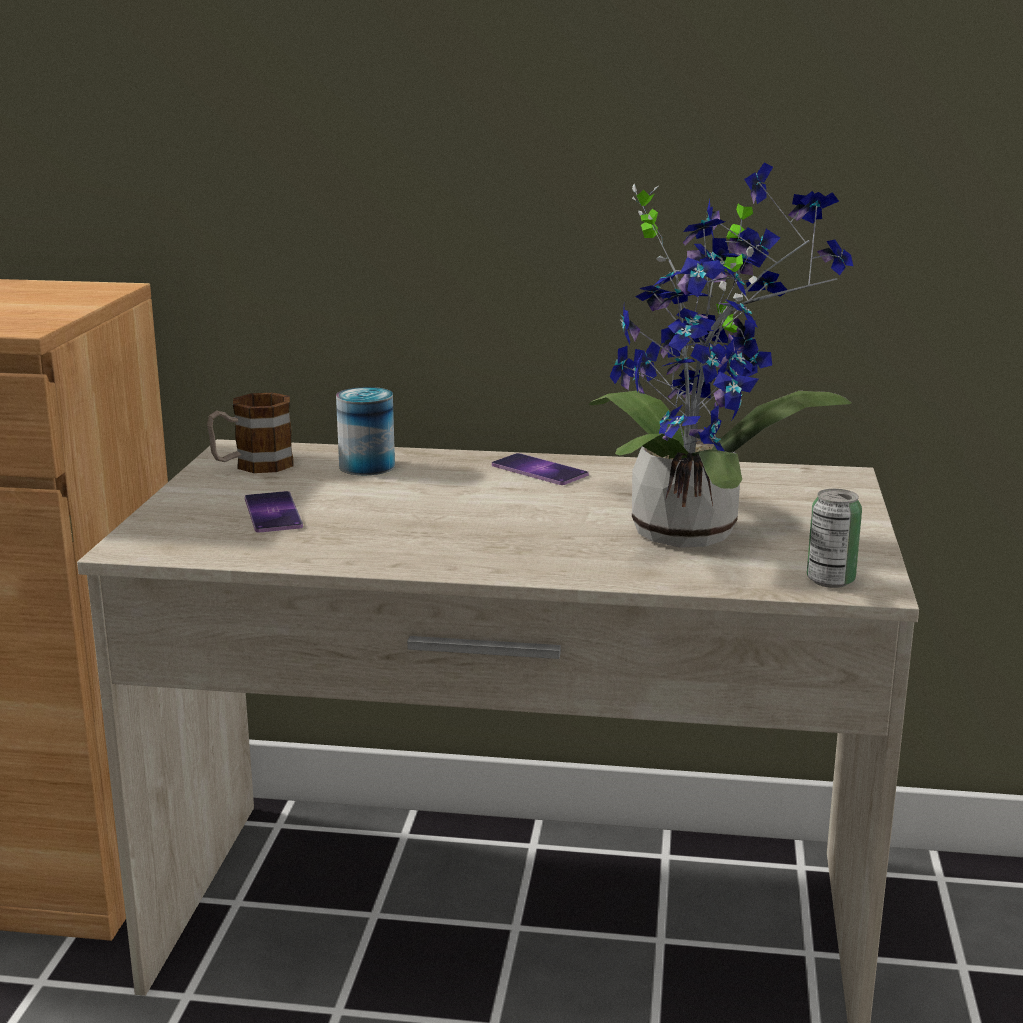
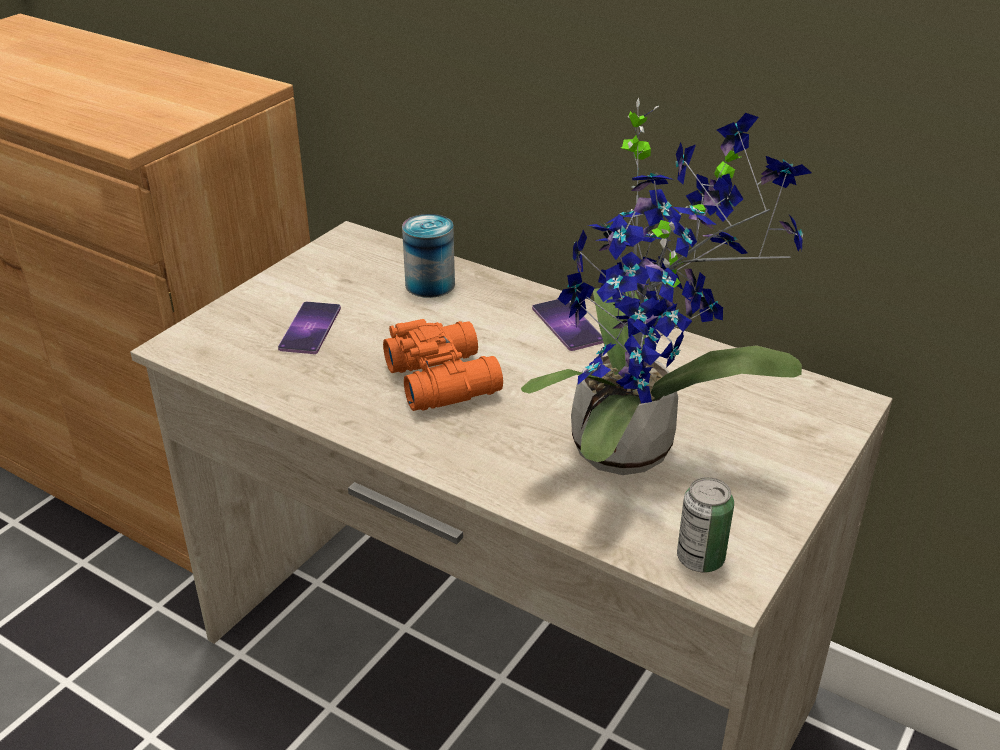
camera: 25 degrees right, 15 degrees up
mug [207,393,294,473] -> none
none -> orange binoculars [383,319,503,411]

